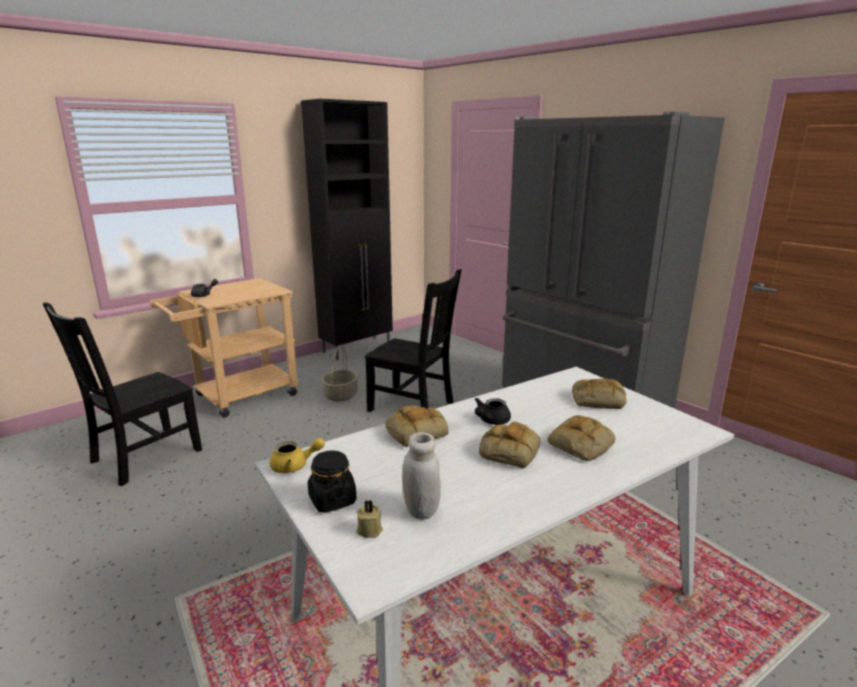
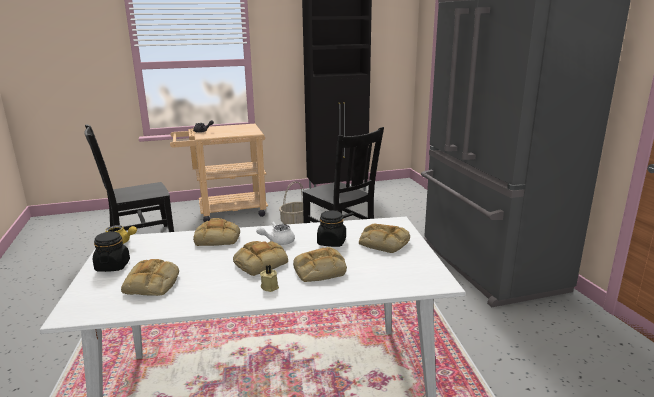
camera: 25 degrees right, 0 degrees up
beige candle [356,500,383,538] -> beige candle moved to [260,265,279,292]
white jar [402,432,441,520] -> bread [121,259,179,296]
black teapot [474,398,511,425] -> white teapot [256,222,295,245]
none -> black jar [317,210,346,247]

